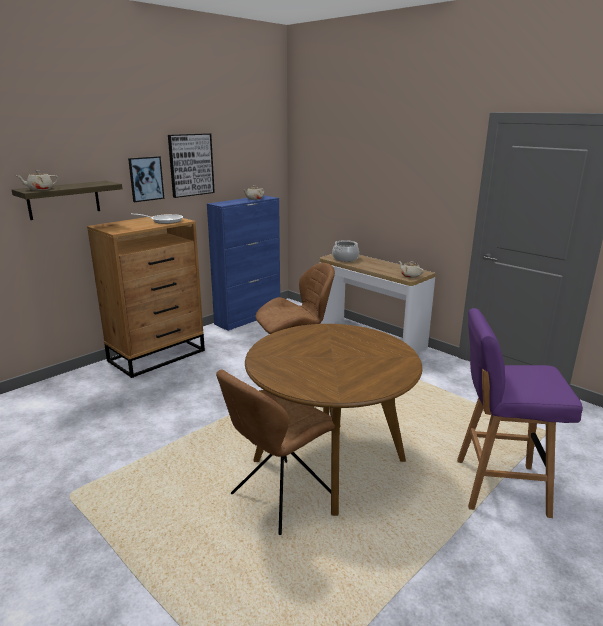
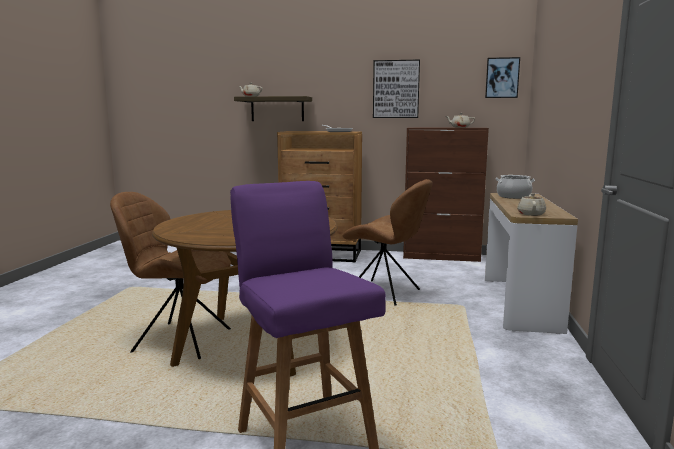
camera: 55 degrees right, 10 degrees down
picture [128,156,164,202] -> picture moved to [485,57,520,98]
blue cabinet [207,195,280,331] -> brown cabinet [403,127,489,262]

